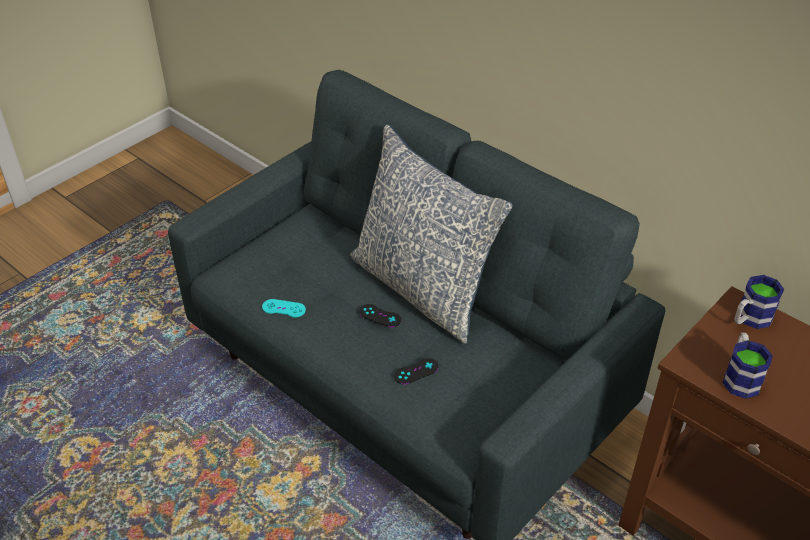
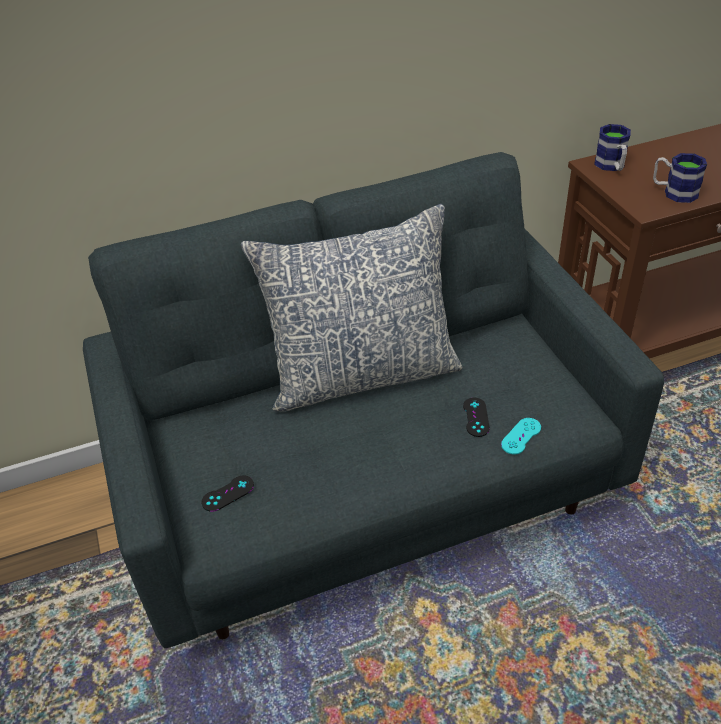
camera: 60 degrees left, 0 degrees up
turquoise game controller [262,299,306,317] -> turquoise game controller moved to [501,418,541,455]
black game controller [359,304,401,327] -> black game controller moved to [201,476,254,512]

